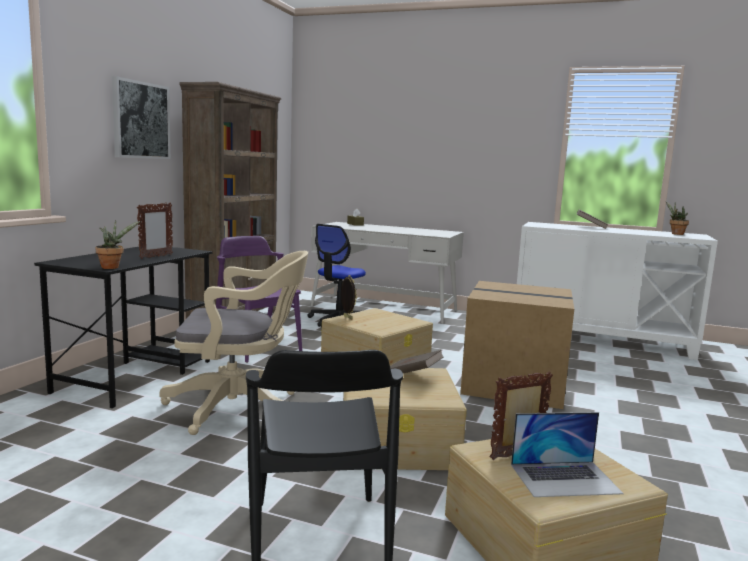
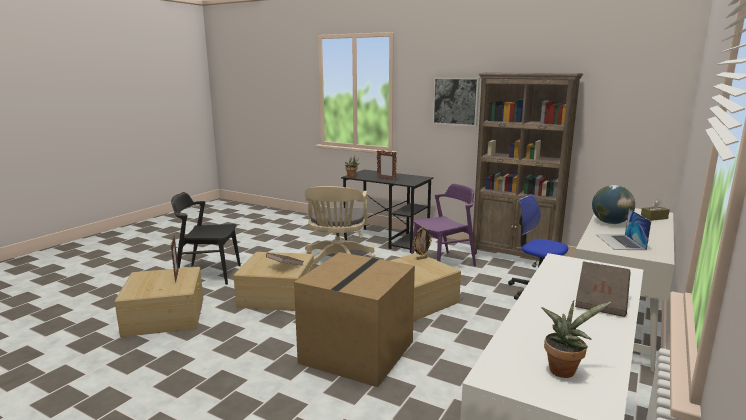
camera: 100 degrees right, 5 degrees up
laptop [511,412,624,497] -> laptop moved to [596,209,651,250]
none -> globe [592,185,635,224]

